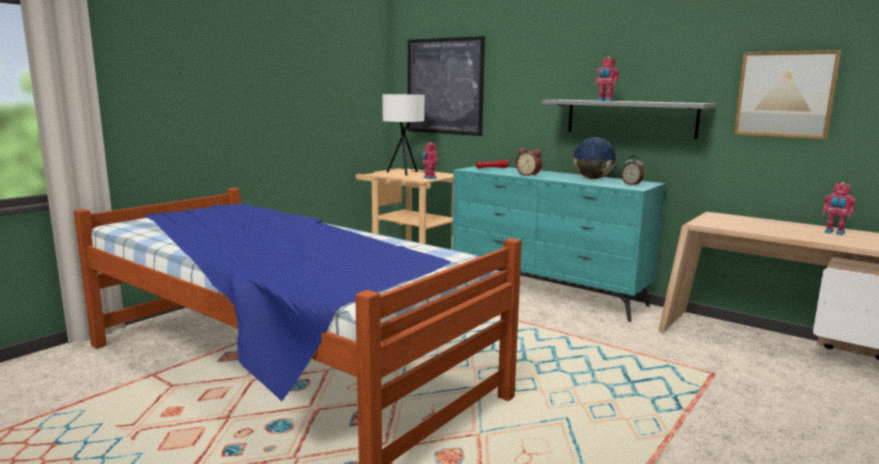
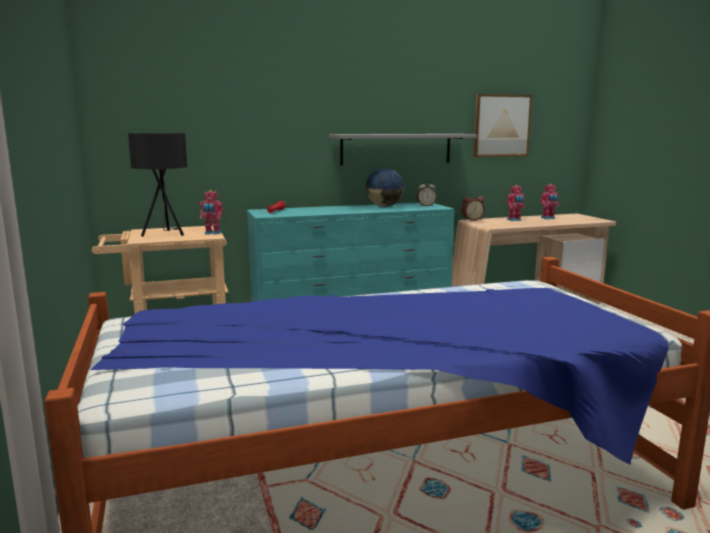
camera: 55 degrees left, 0 degrees up
white table lamp [382,94,425,176] -> black table lamp [128,133,187,237]
picture [408,36,485,136] -> none
alarm clock [516,148,542,176] -> alarm clock moved to [461,196,485,221]
toy robot [595,56,619,101] -> toy robot moved to [506,185,525,221]

